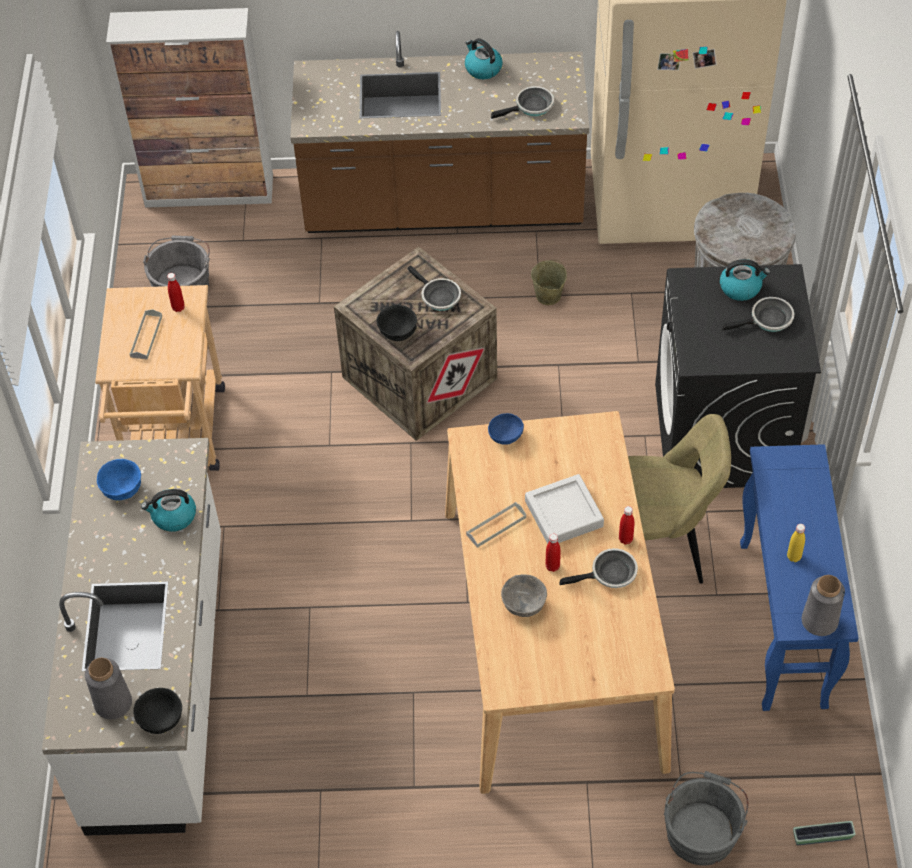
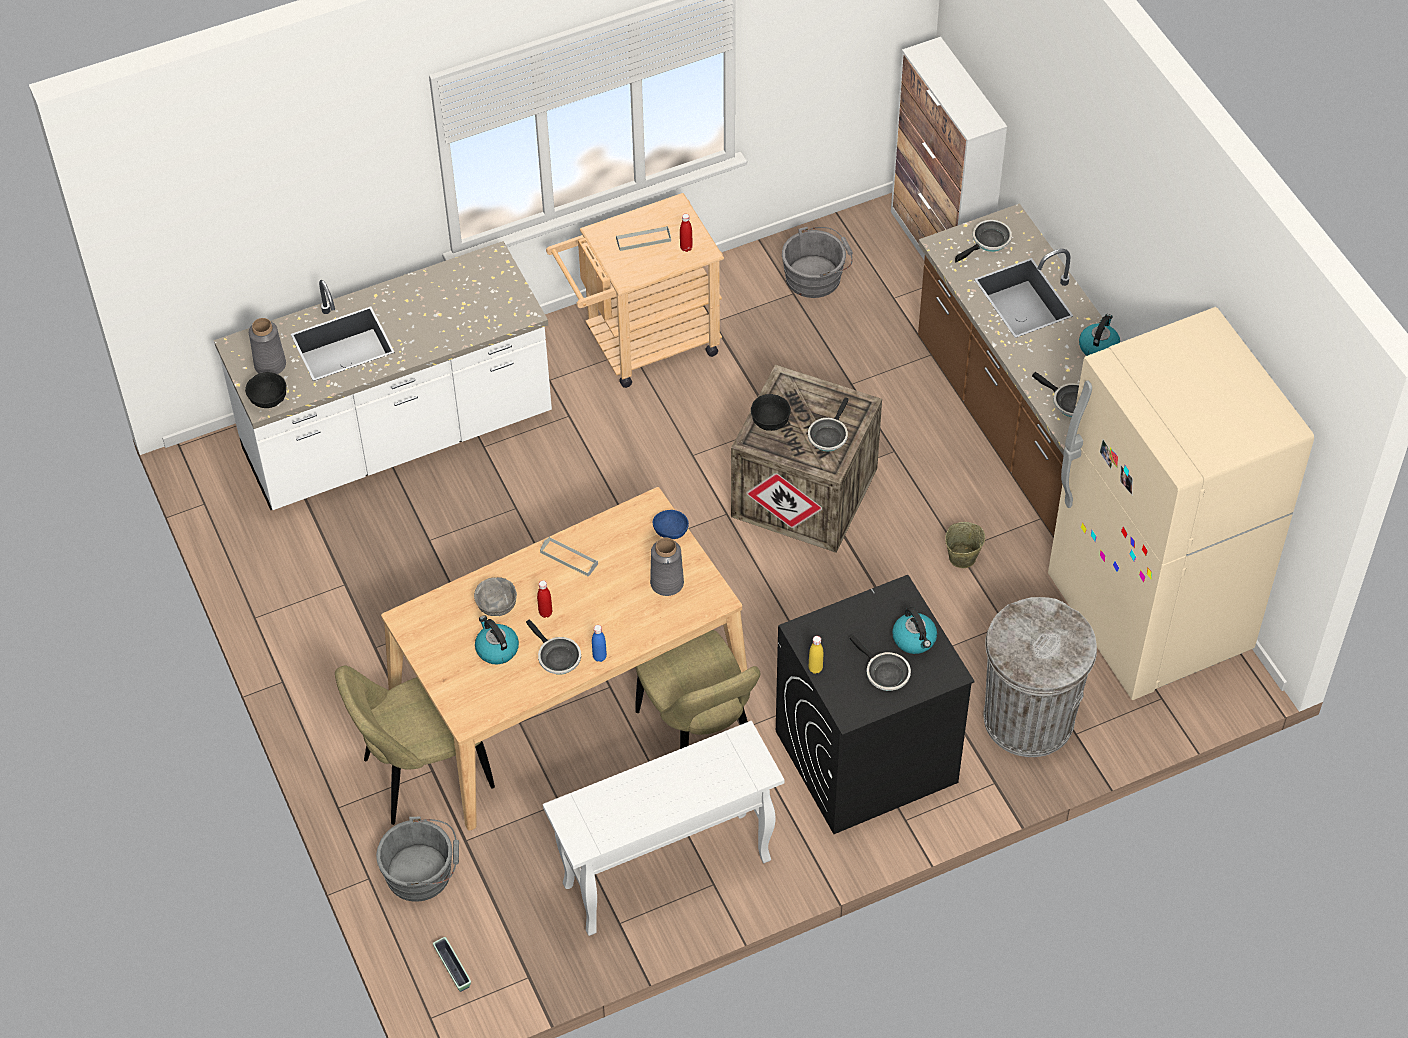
camera: 65 degrees right, 0 degrees up
blue bowl [97,459,141,500] -> none
kettle [141,489,196,532] -> kettle moved to [475,615,519,664]
grey tray [525,474,604,544] -> none
red bottle [619,506,634,545] -> blue bottle [592,625,607,662]
blue console table [740,444,859,711] -> white console table [543,721,785,936]
yellow bottle [787,524,805,562] -> yellow bottle moved to [809,636,823,674]
grey vase [802,575,845,636] -> grey vase moved to [650,537,684,596]
none -> beige chair [335,665,495,825]
none -> frying pan [955,220,1012,262]

